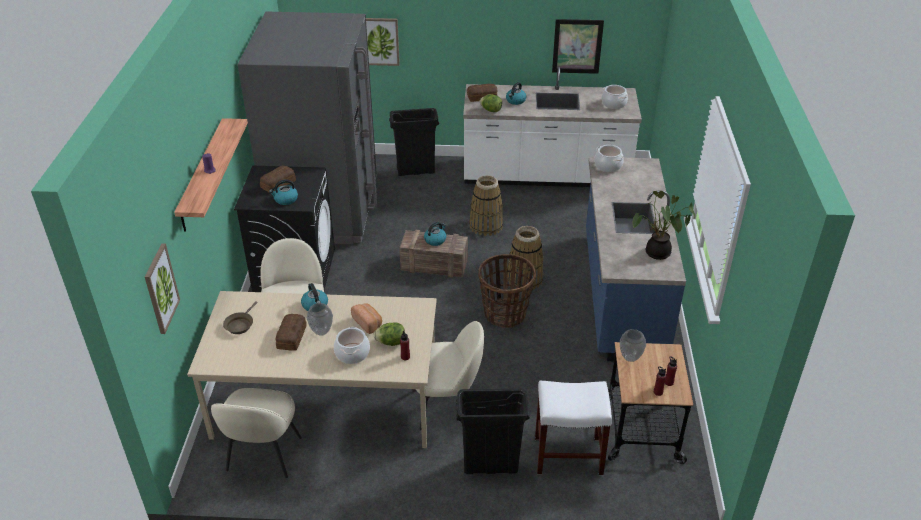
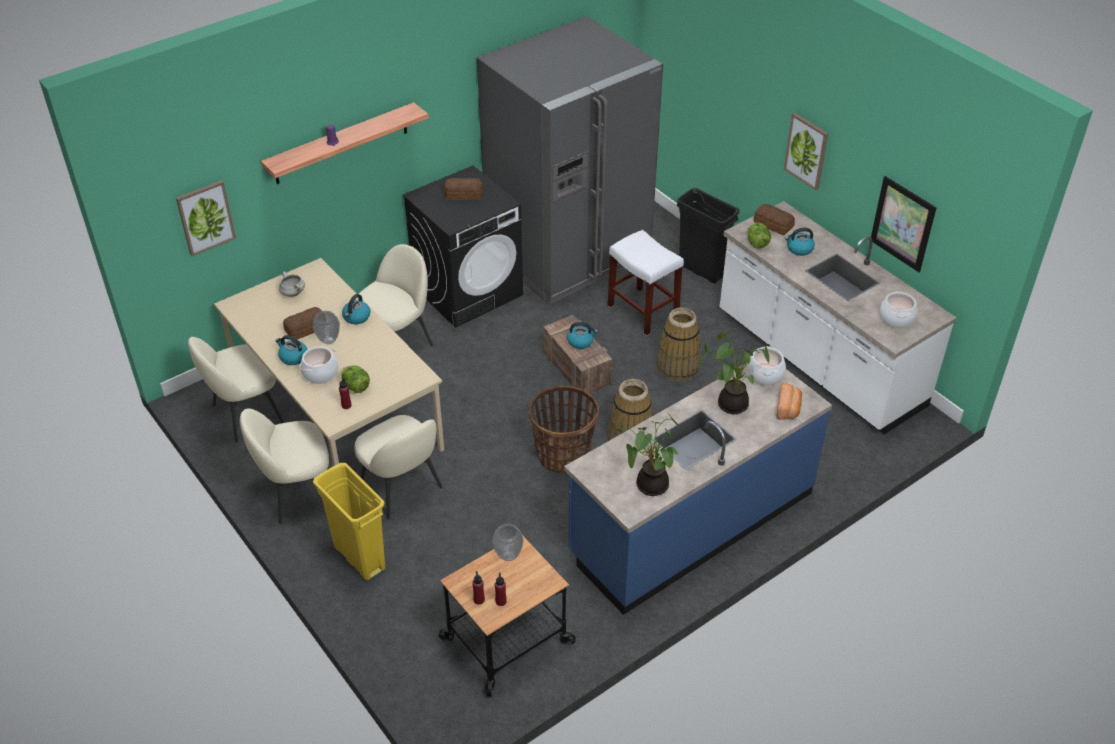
camera: 50 degrees right, 5 degrees up
brown frying pan [223,301,257,334] -> white cooking pot [279,271,305,297]
kettle [269,179,298,205] -> kettle moved to [276,335,308,365]
bread [351,303,382,334] -> bread moved to [777,383,802,420]
picture [366,18,400,66] -> picture moved to [784,113,828,190]
black trash can [456,389,530,474] -> yellow trash can [313,463,385,580]
white stool [535,381,612,475] -> white stool moved to [608,230,684,336]
none -> beige chair [240,408,329,524]
none -> potted plant [699,331,769,414]

